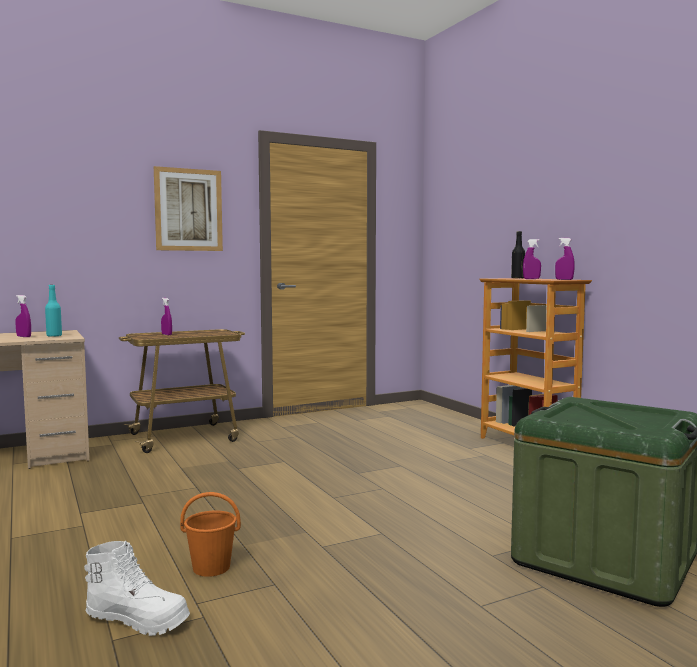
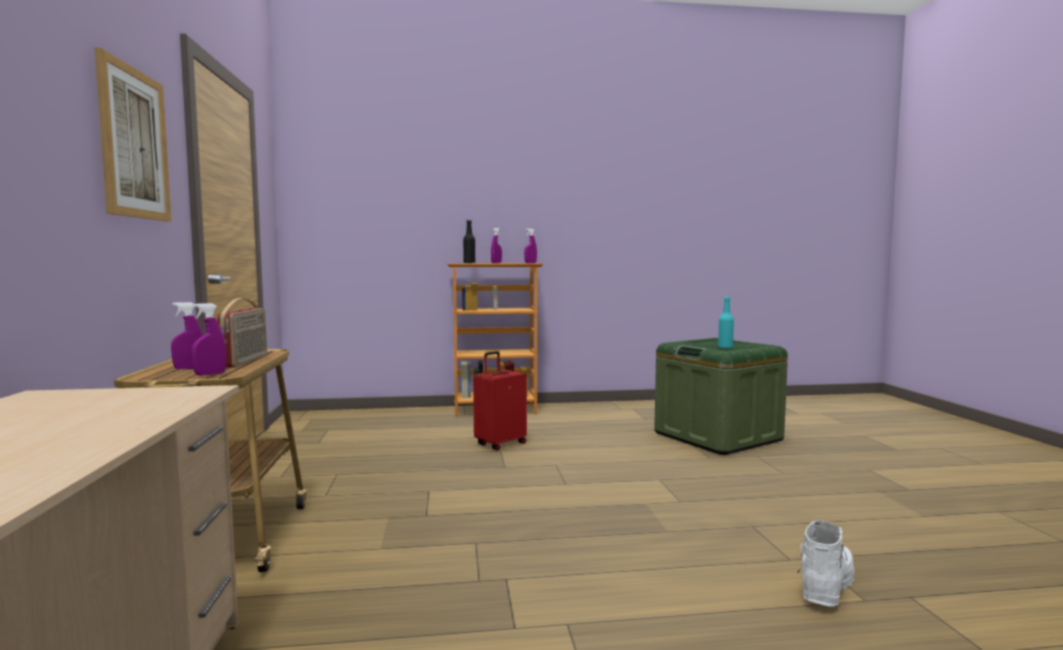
camera: 70 degrees left, 0 degrees up
purple spray bottle [15,295,31,337] -> purple spray bottle moved to [192,303,226,376]
turquoise bottle [45,285,62,337] -> turquoise bottle moved to [718,297,734,348]
orange bucket [180,492,241,577] -> none
none -> radio [217,298,267,367]
none -> red suitcase [473,351,527,451]

